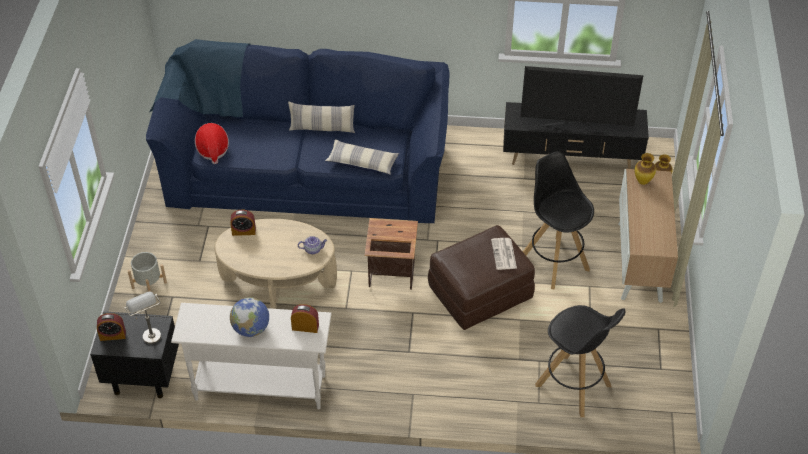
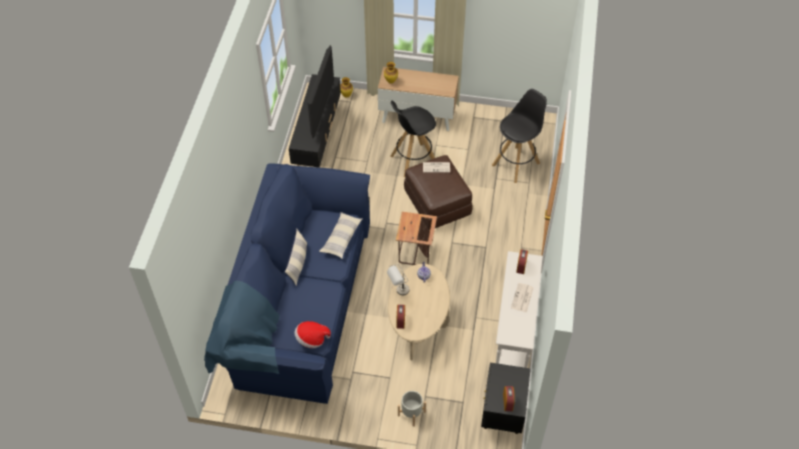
camera: 85 degrees left, 5 degrees up
grey table lamp [124,291,161,344] -> grey table lamp moved to [387,264,409,295]
globe [230,297,269,337] -> newspaper [511,283,534,312]

